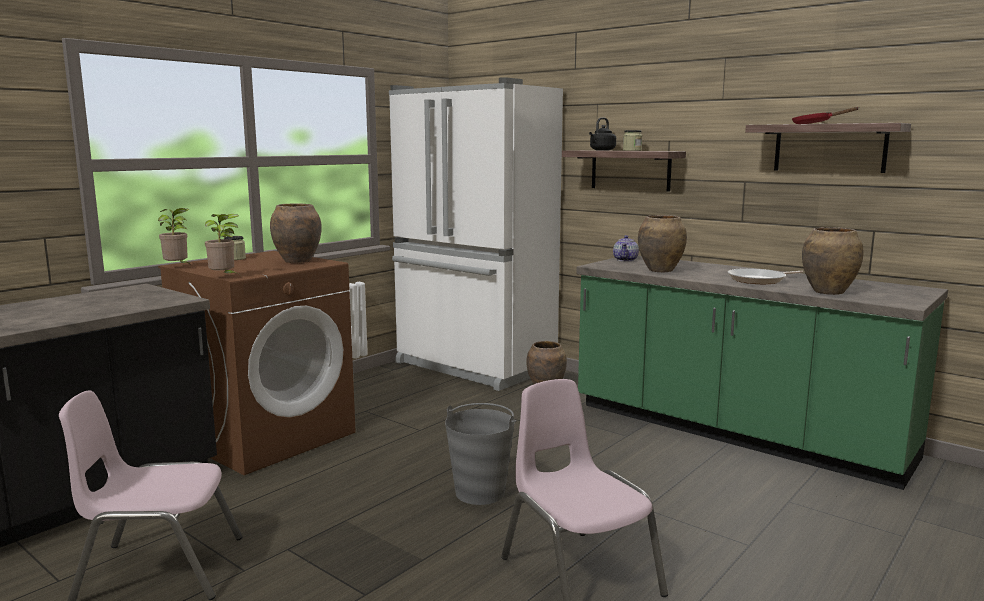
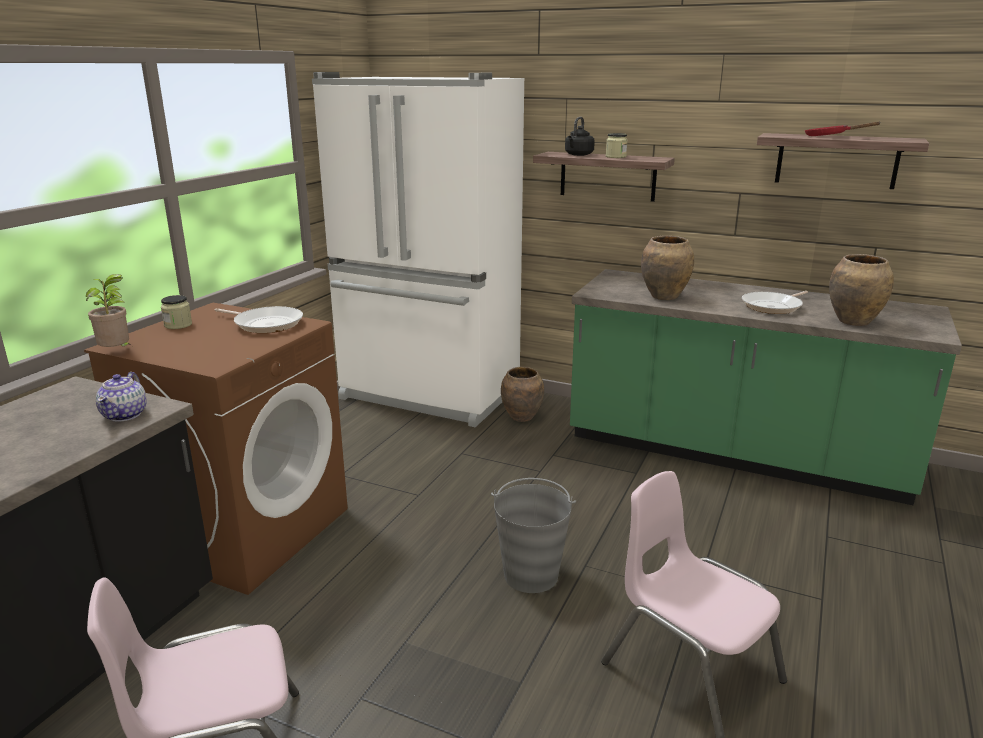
camera: 15 degrees left, 10 degrees up
potted plant [205,214,239,273] -> none
brown vase [270,204,322,263] -> frying pan [215,306,303,333]
teapot [613,235,639,261] -> teapot moved to [96,372,146,422]

